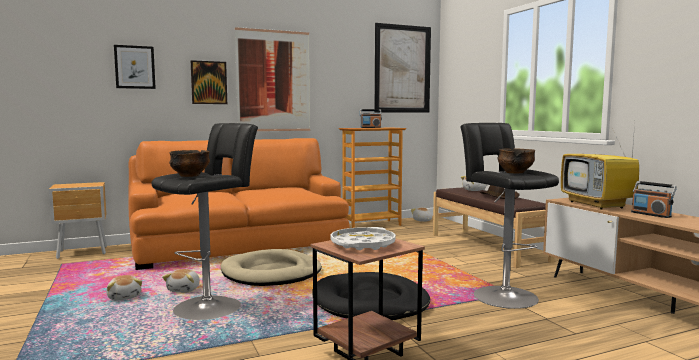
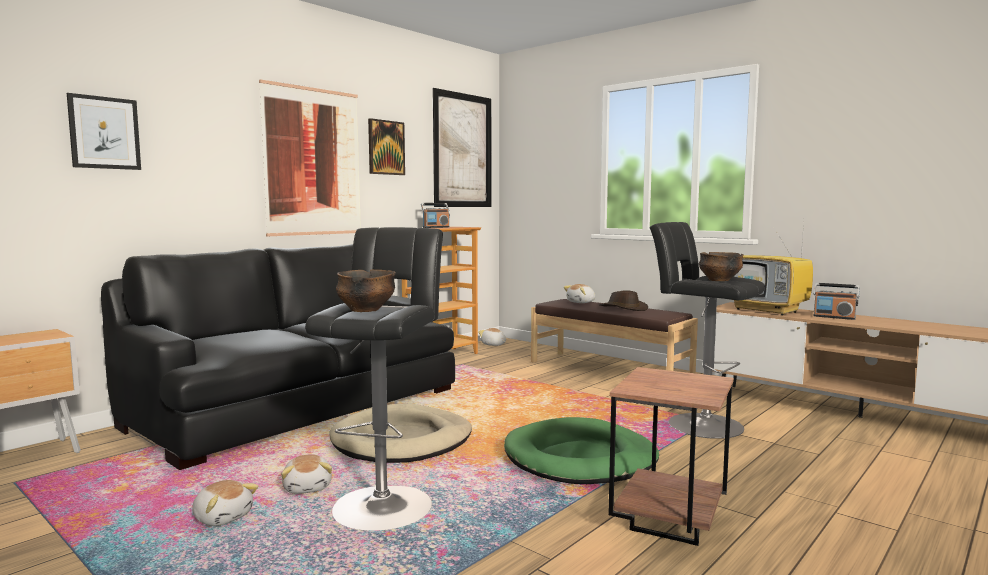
camera: 25 degrees left, 0 degrees up
orange sofa [128,138,350,270] -> black sofa [101,244,455,470]
picture [191,60,227,104] -> picture moved to [368,118,405,175]
black dog bed [312,272,430,320] -> green dog bed [504,417,659,484]
white tray [330,227,396,250] -> none

